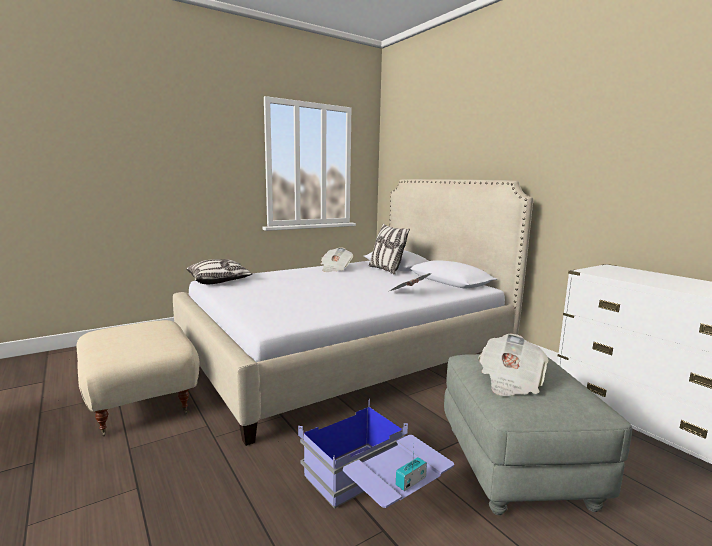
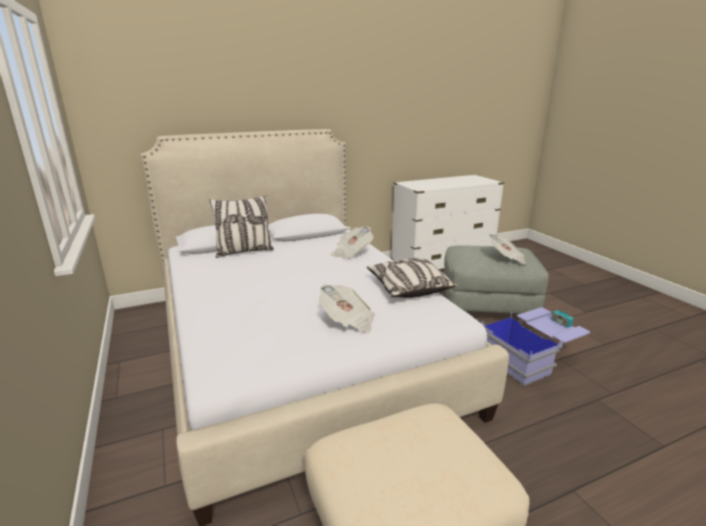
camera: 80 degrees left, 10 degrees up
pillow [186,259,253,284] -> pillow moved to [367,258,457,298]
newspaper [321,247,353,272] -> newspaper moved to [318,284,375,333]

